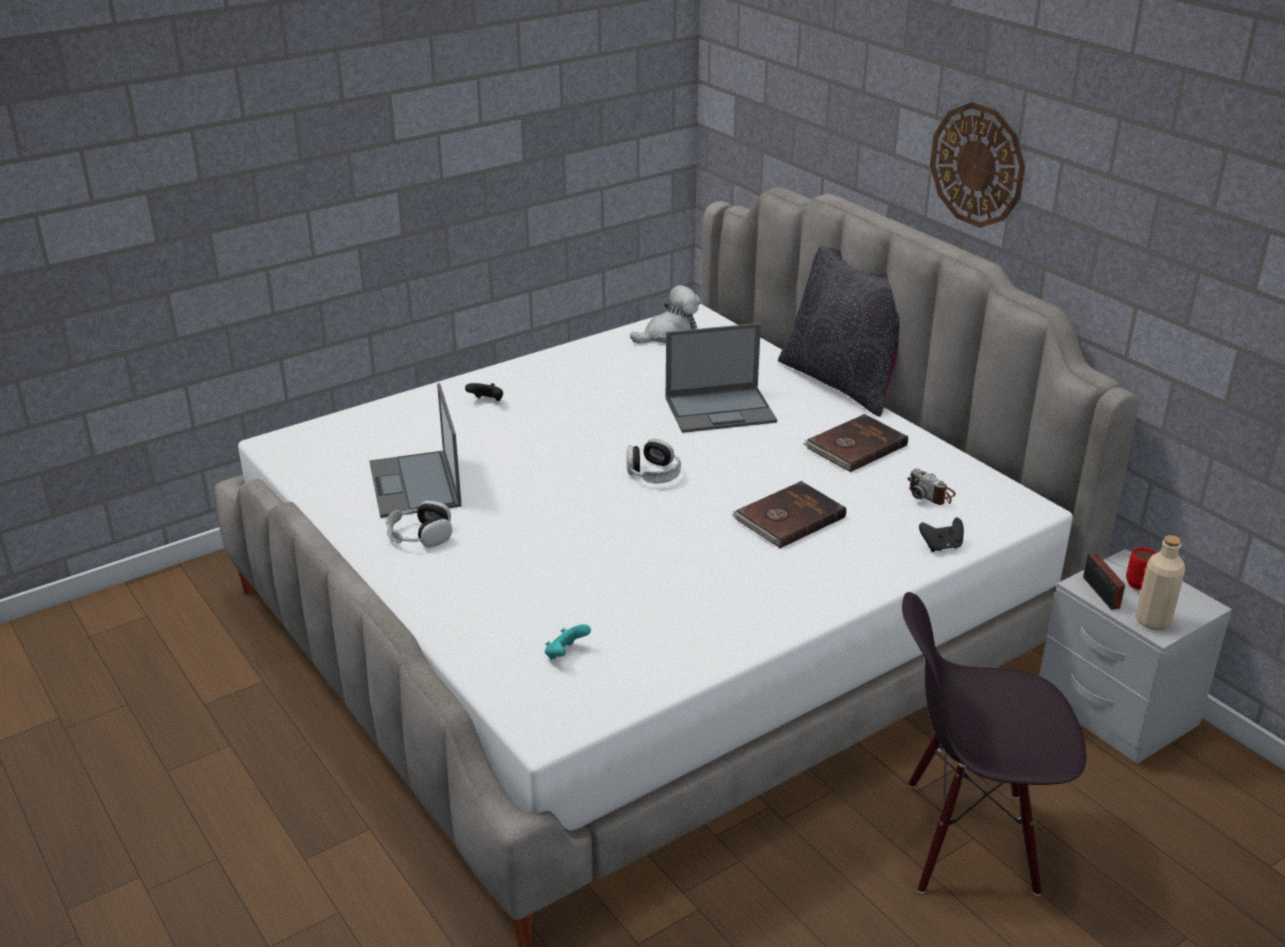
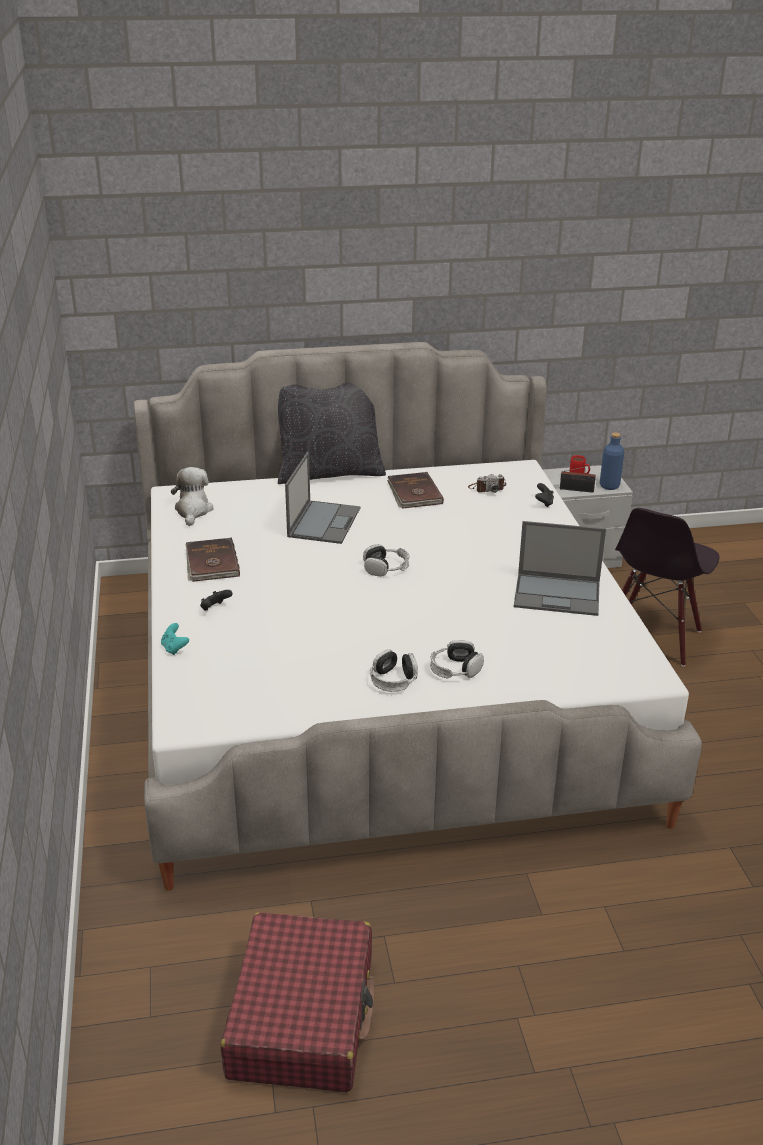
camera: 65 degrees left, 0 degrees up
laptop [369,383,461,518] -> laptop moved to [514,521,606,616]
turquoise game controller [545,624,591,660] -> turquoise game controller moved to [161,623,189,655]
brown book [732,481,846,548] -> brown book moved to [186,538,240,582]
wall clock [930,102,1025,228] -> none
beige bottle [1135,535,1185,630] -> blue bottle [600,433,624,490]
none -> red suitcase [221,912,374,1093]
none -> headphones [430,640,484,679]

